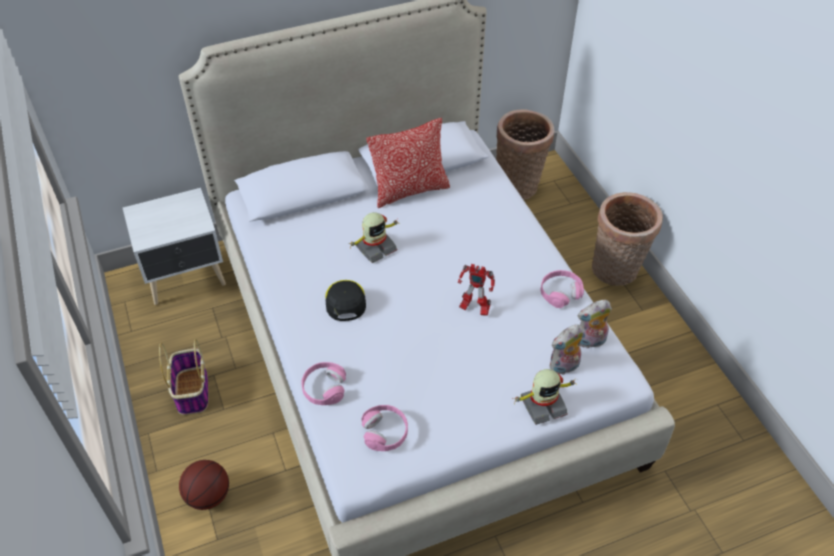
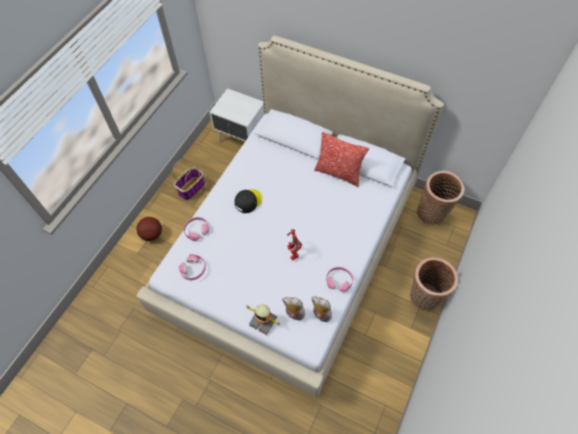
camera: 50 degrees right, 10 degrees up
toy robot [349,212,400,263] -> none

